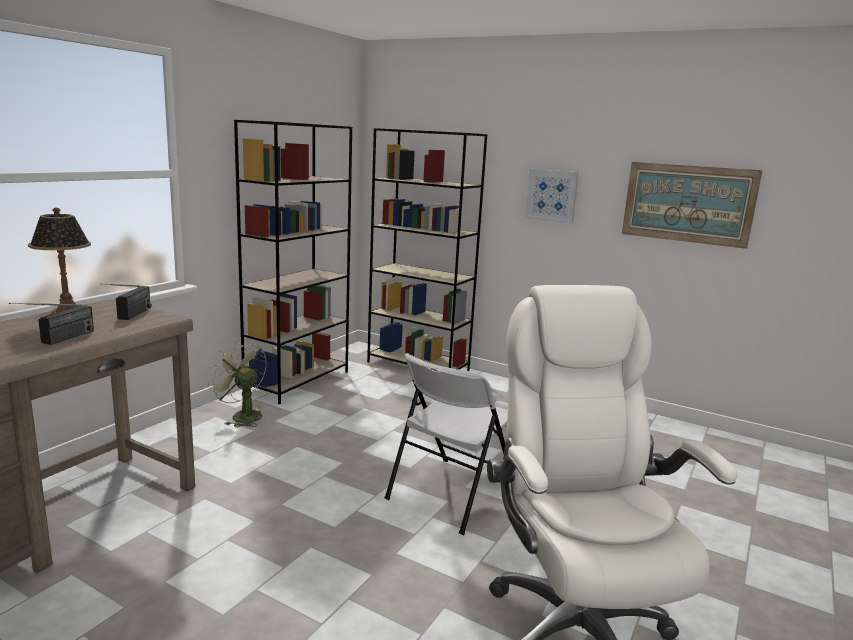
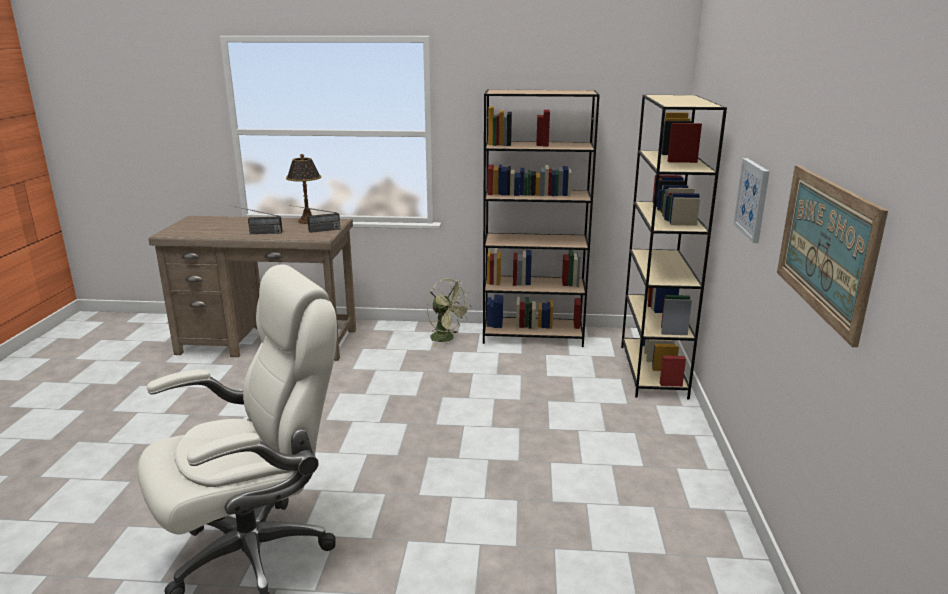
camera: 65 degrees right, 5 degrees up
green fan [207,342,267,427] -> green fan turned 120 degrees clockwise [427,279,471,346]
white chair [385,353,508,536] -> none

